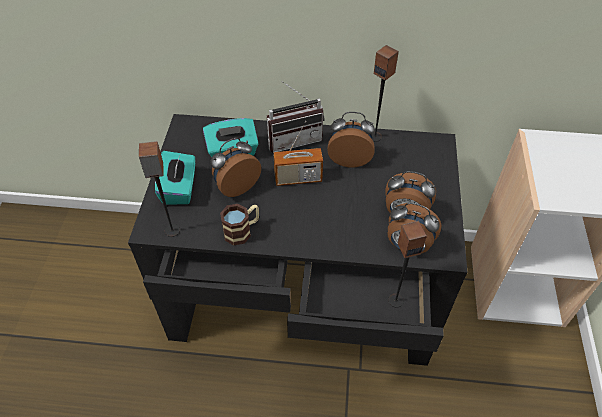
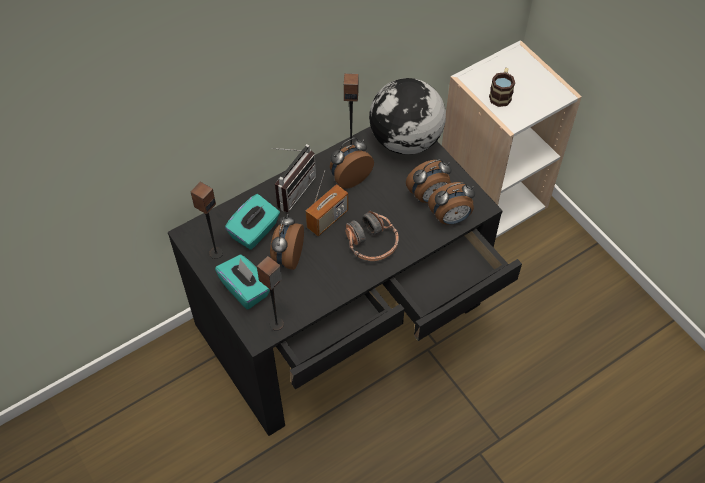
camera: 40 degrees left, 5 degrees up
mug [220,204,259,245] -> mug moved to [489,68,515,107]
speaker [388,221,427,307] -> speaker moved to [190,182,223,259]
none -> headphones [345,211,398,261]
none -> globe [369,78,446,155]

